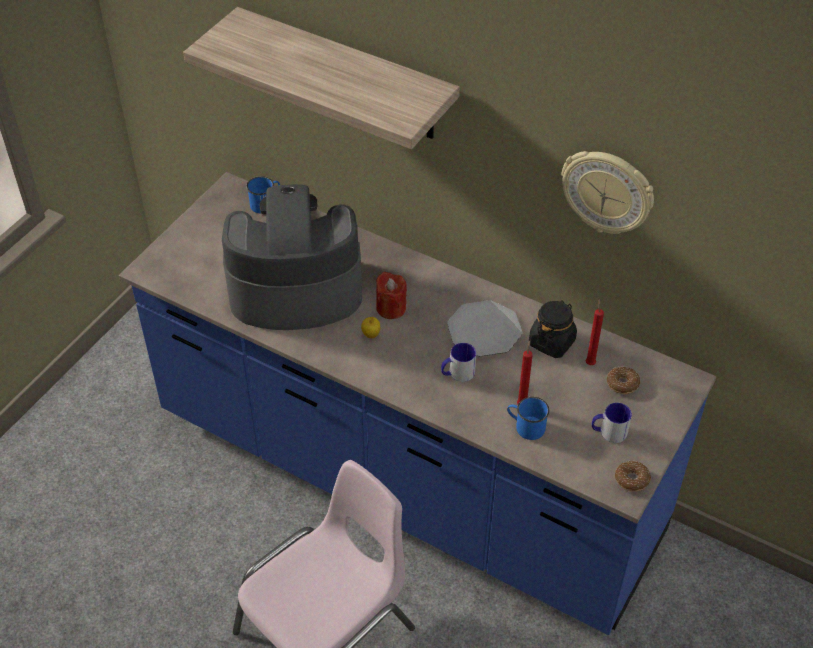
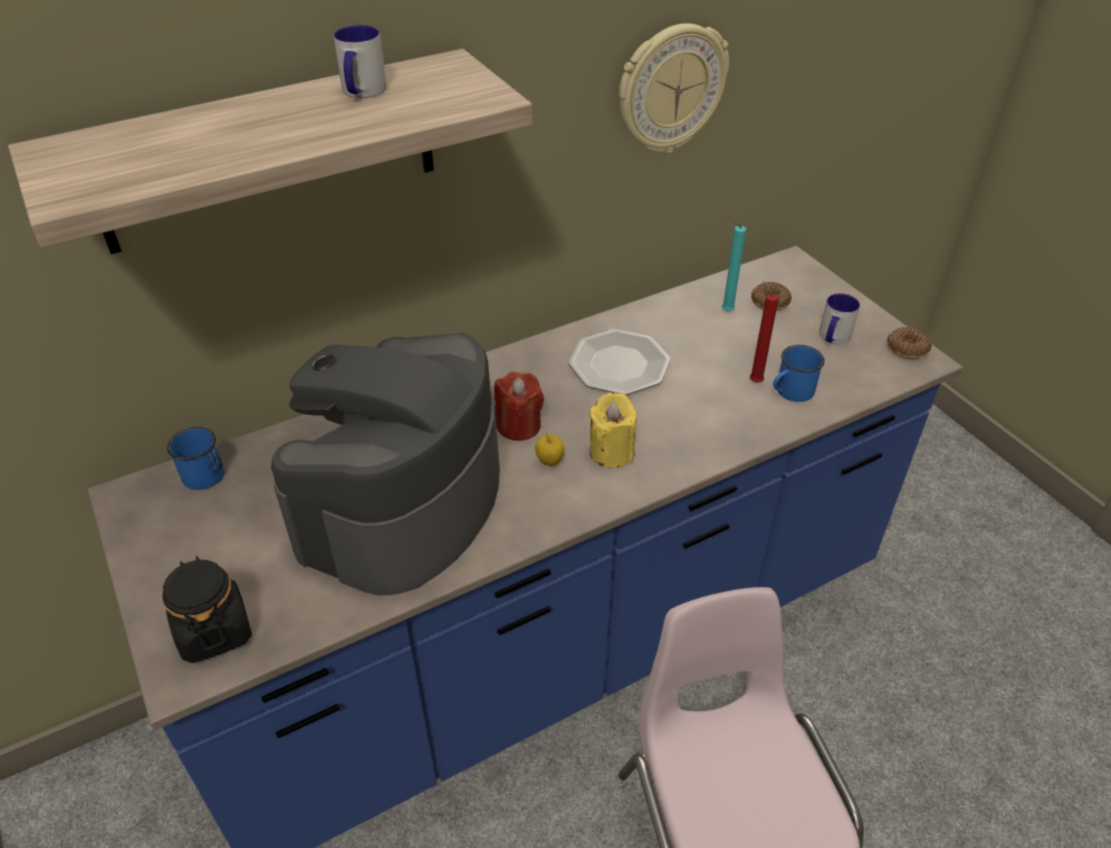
camera: 60 degrees left, 5 degrees down
mug [441,343,476,382] -> mug moved to [333,25,387,98]
black jar [529,300,577,358] -> black jar moved to [163,556,252,663]
red candle [586,299,604,365] -> turquoise candle [722,216,746,312]
none -> yellow candle [589,392,637,468]

